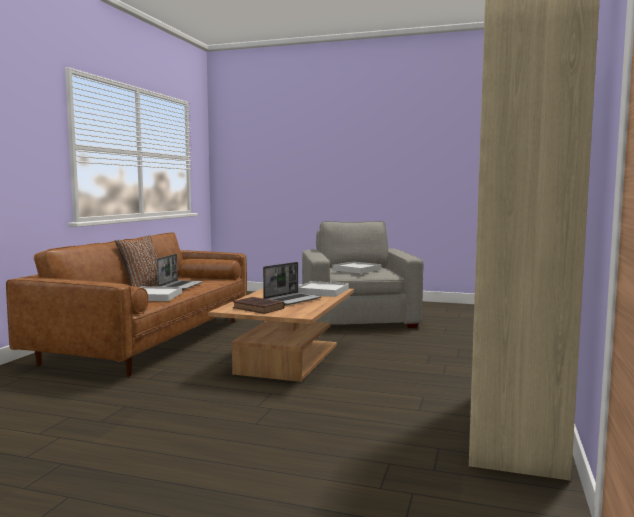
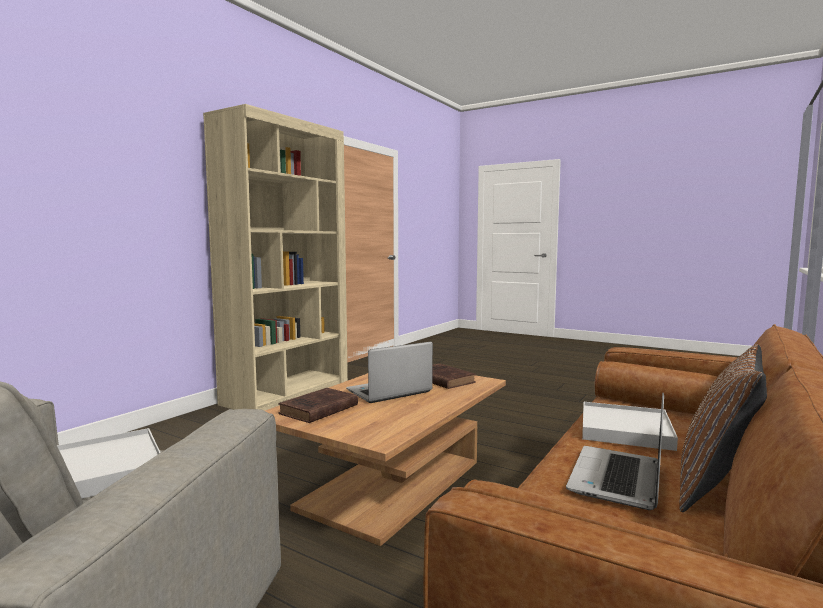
camera: 165 degrees left, 0 degrees up
white tray [298,281,349,297] -> brown book [278,388,358,423]

